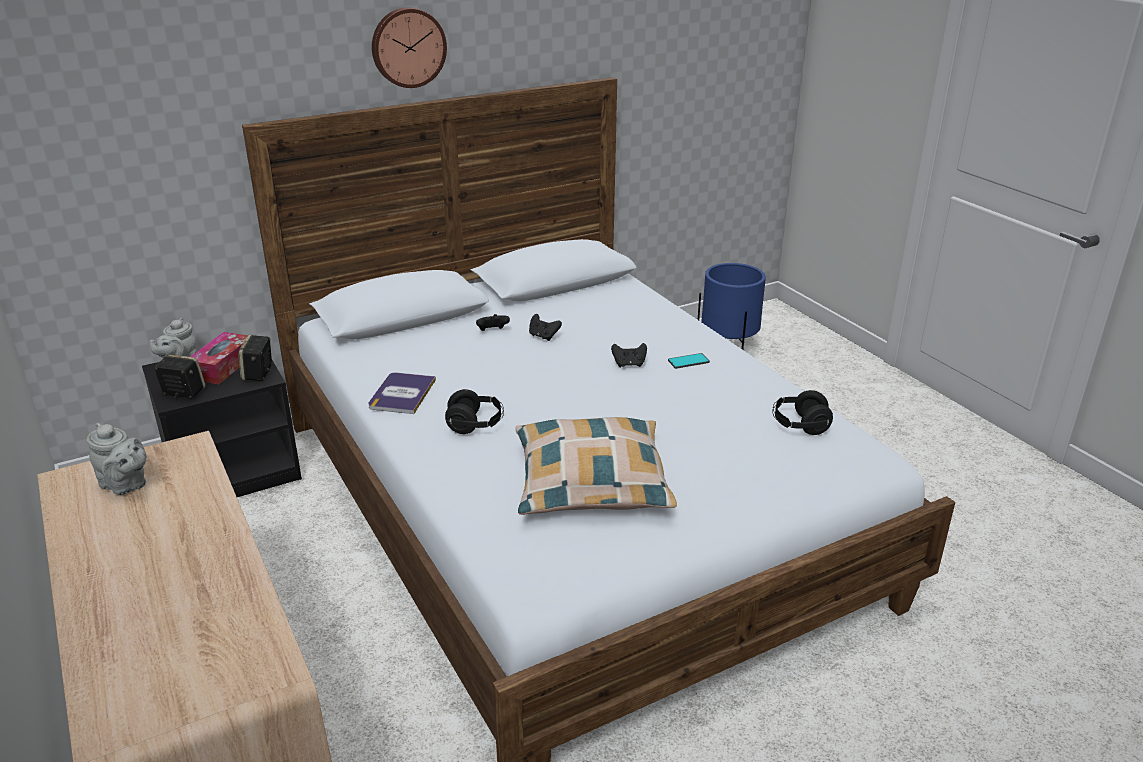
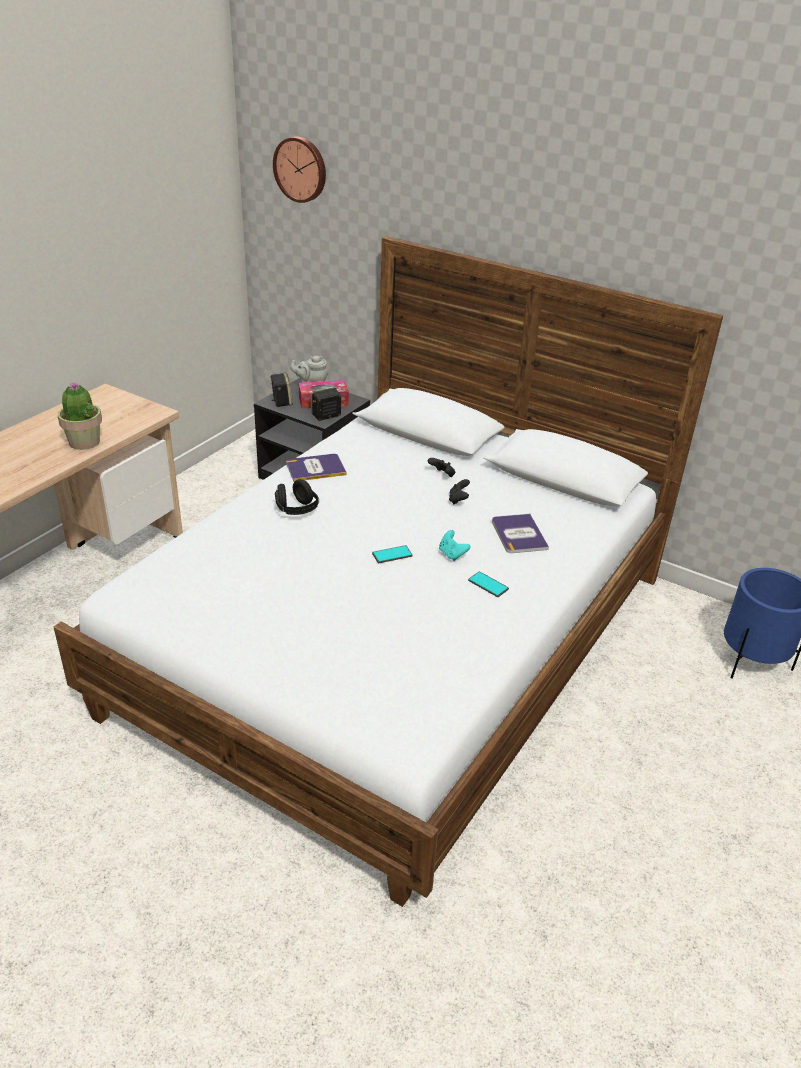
camera: 60 degrees right, 5 degrees up
grey teapot [87,423,146,495] -> none
wall clock [372,7,447,88] -> wall clock moved to [273,137,326,203]
pillow [515,417,677,515] -> none
black game controller [611,343,647,368] -> turquoise game controller [439,530,471,561]
black headphones [772,390,833,435] -> none
none -> potted plant [58,383,102,450]
none -> phone [372,545,412,563]
none -> book [492,514,549,553]

